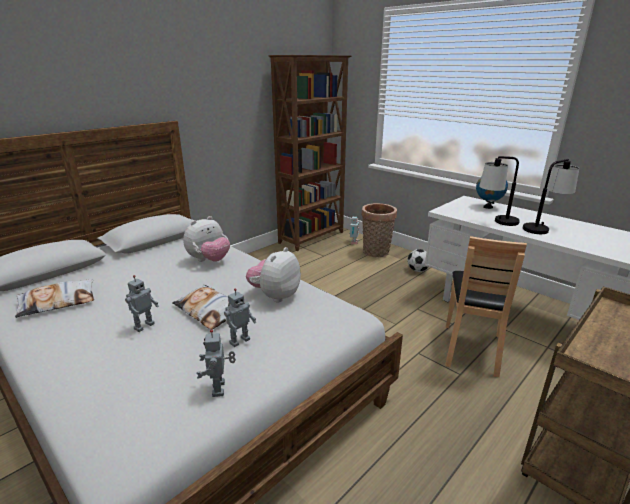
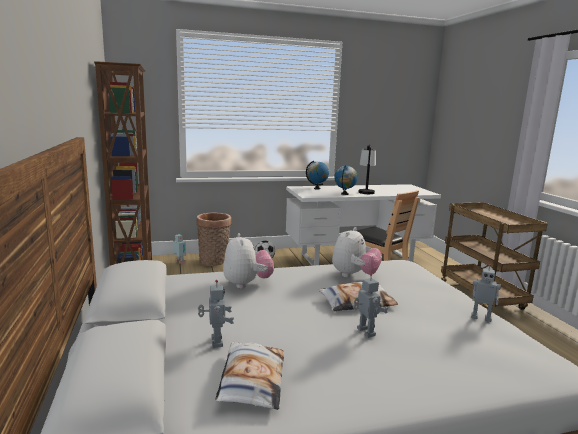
camera: 60 degrees left, 10 degrees down
toy robot [224,288,256,347] -> toy robot moved to [198,280,234,348]
plush toy [246,247,301,302] -> plush toy turned 120 degrees counterclockwise [332,227,382,277]
table lamp [479,156,520,226] -> globe [334,165,358,195]

